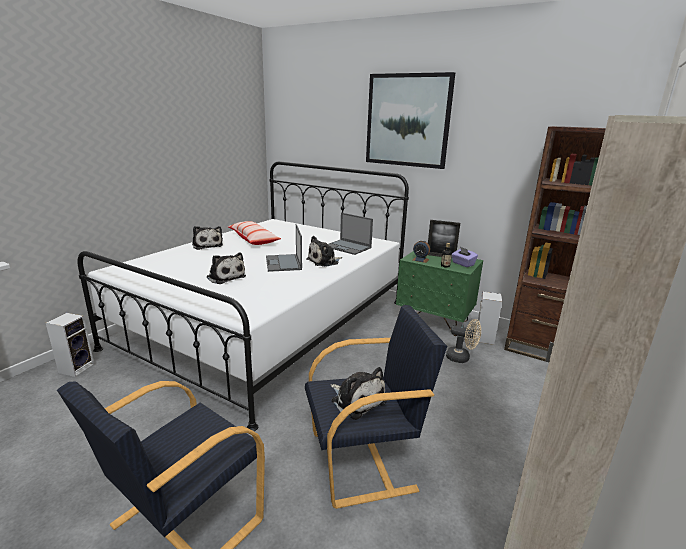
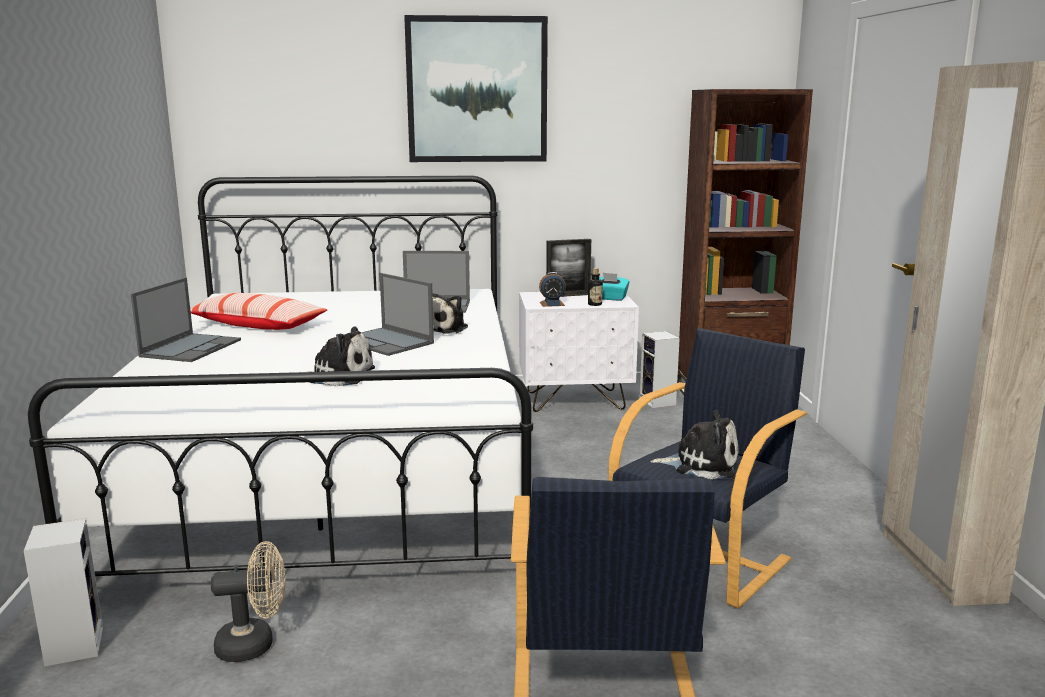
camera: 35 degrees left, 5 degrees down
plush toy [192,226,223,250] -> laptop [131,278,241,362]
green nightstand [396,251,483,336] -> white nightstand [519,292,639,412]
beige fan [446,319,481,363] -> beige fan moved to [211,541,285,662]
purple tissue box [452,247,478,267] -> turquoise tissue box [599,273,630,301]

